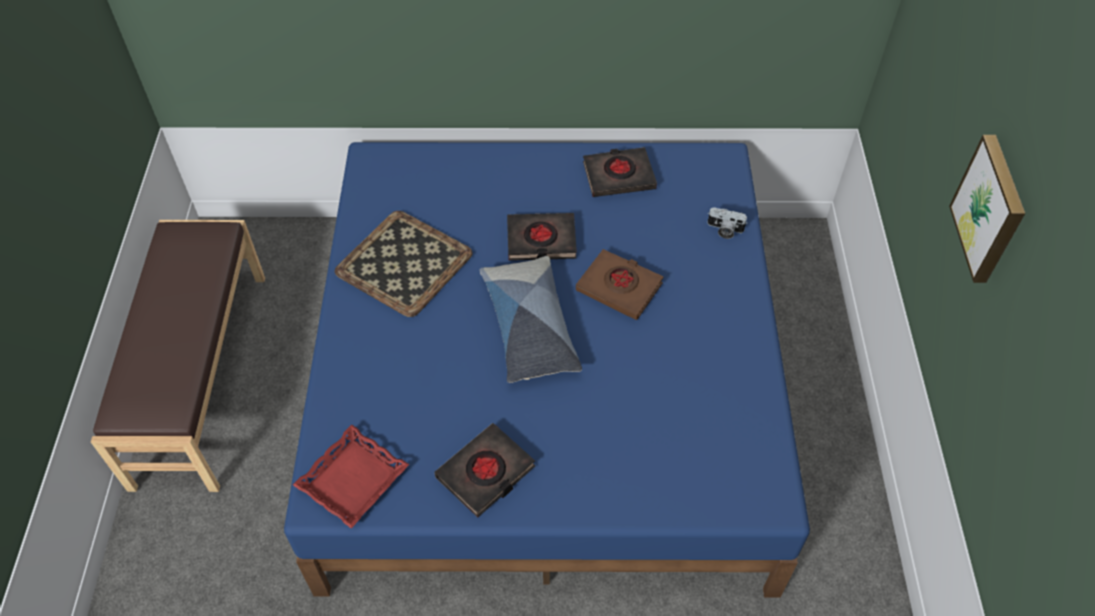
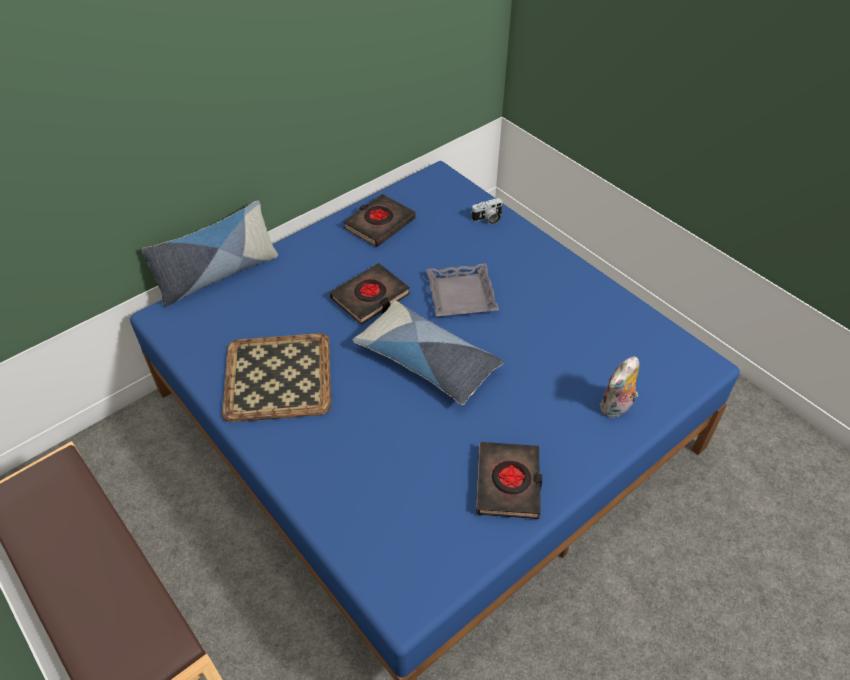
camera: 40 degrees left, 5 degrees down
red tray [293,424,409,528] -> none
brown book [576,249,664,320] -> grey tray [426,263,499,317]
picture [949,135,1025,283] -> none
none -> pillow [141,201,278,307]
none -> plush toy [600,357,639,417]

